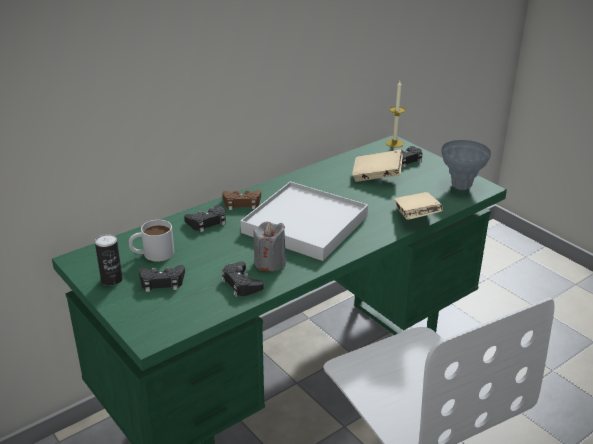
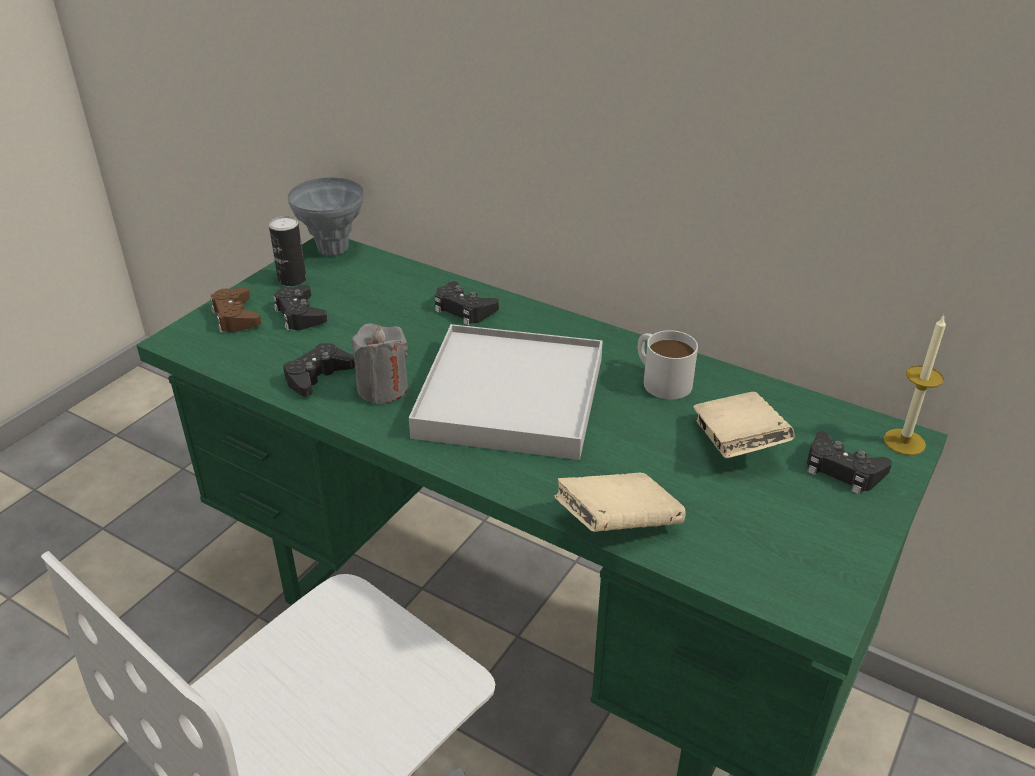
camera: 70 degrees right, 5 degrees up
white mug [129,220,174,262] -> white mug moved to [638,330,698,399]
brown game controller [222,190,261,210] -> brown game controller moved to [210,287,261,333]
grey vase [442,140,491,190] -> grey vase moved to [288,178,364,256]

